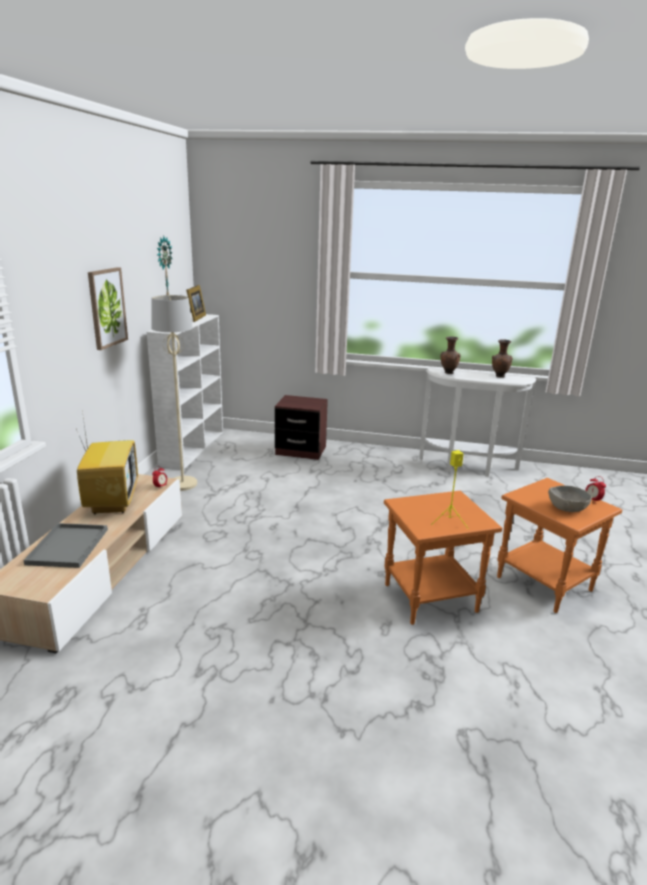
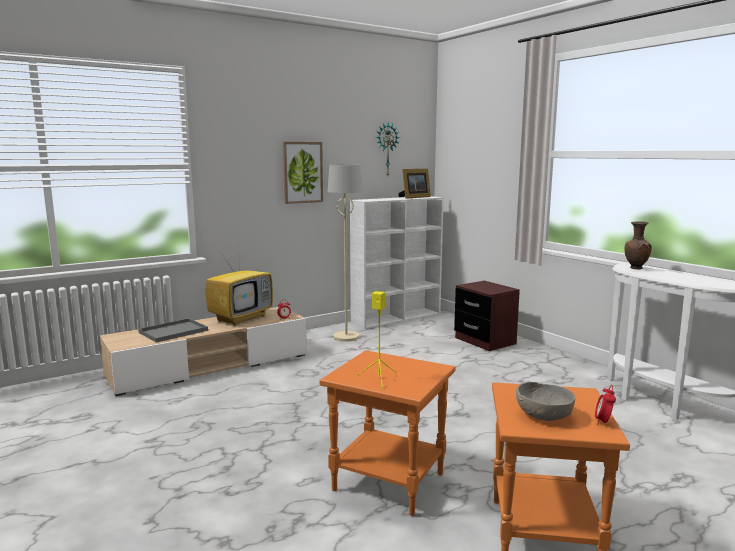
camera: 45 degrees right, 10 degrees down
brown vase [492,339,513,377] -> none

